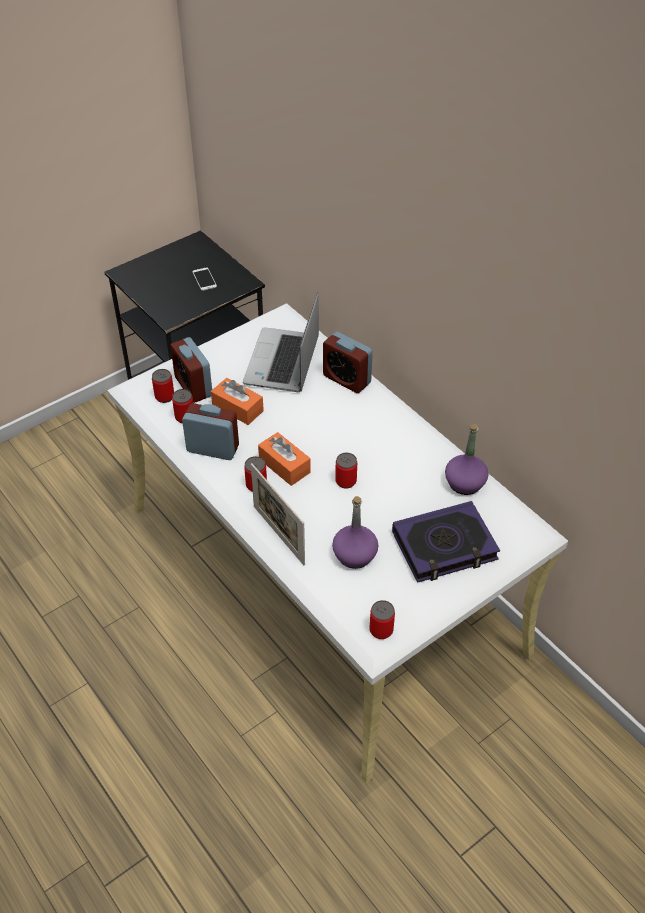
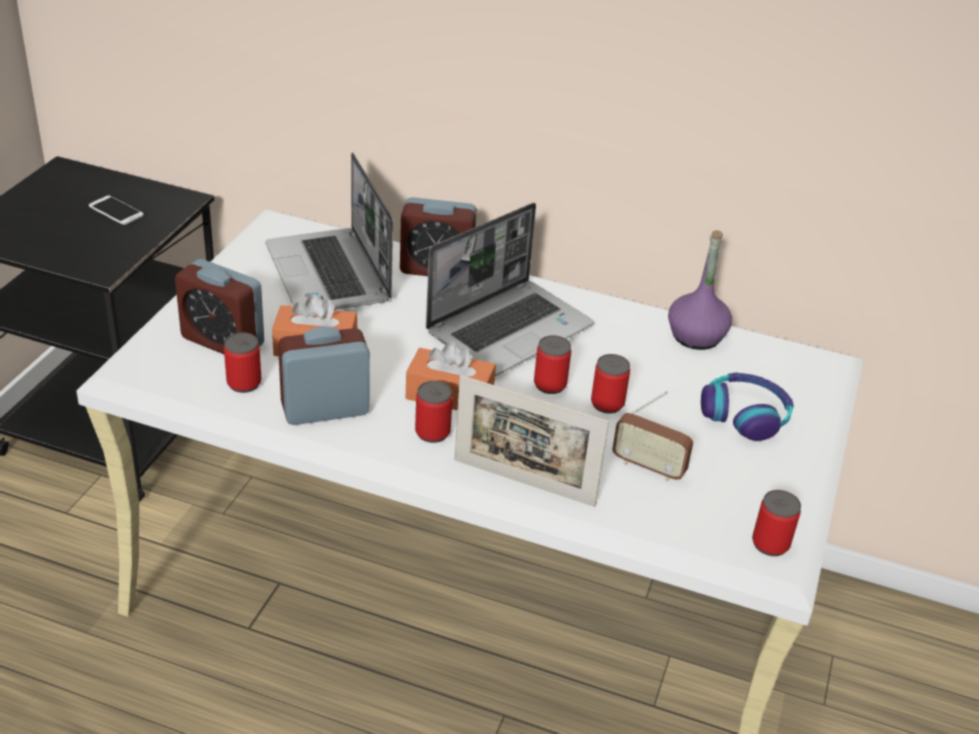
camera: 35 degrees left, 10 degrees down
can [152,369,174,403] -> can moved to [591,354,630,414]
purple bottle [332,496,378,569] -> radio [612,391,693,482]
book [392,501,500,583] -> headphones [701,372,794,441]
none -> laptop [426,203,594,376]

